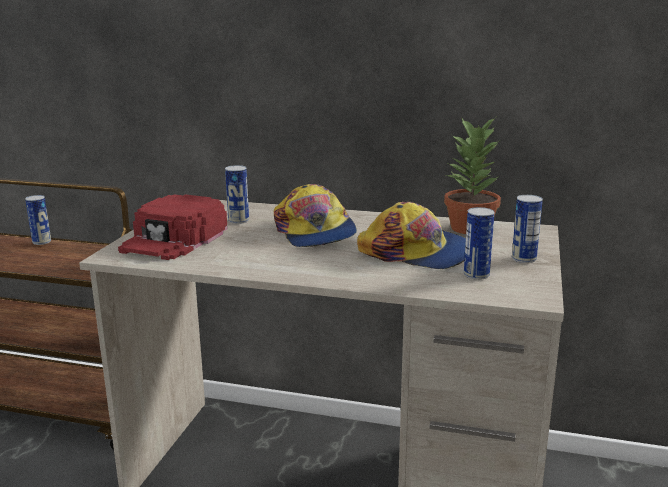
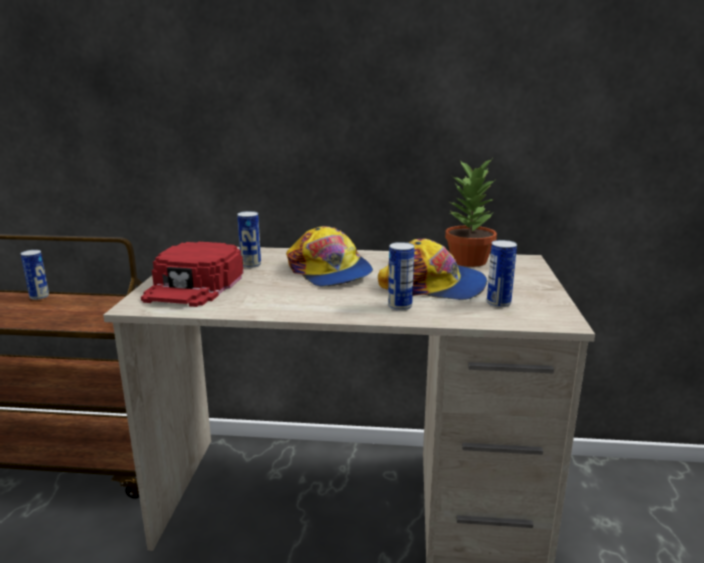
camera: 10 degrees left, 0 degrees up
can [512,195,543,263] -> can moved to [388,242,415,311]

